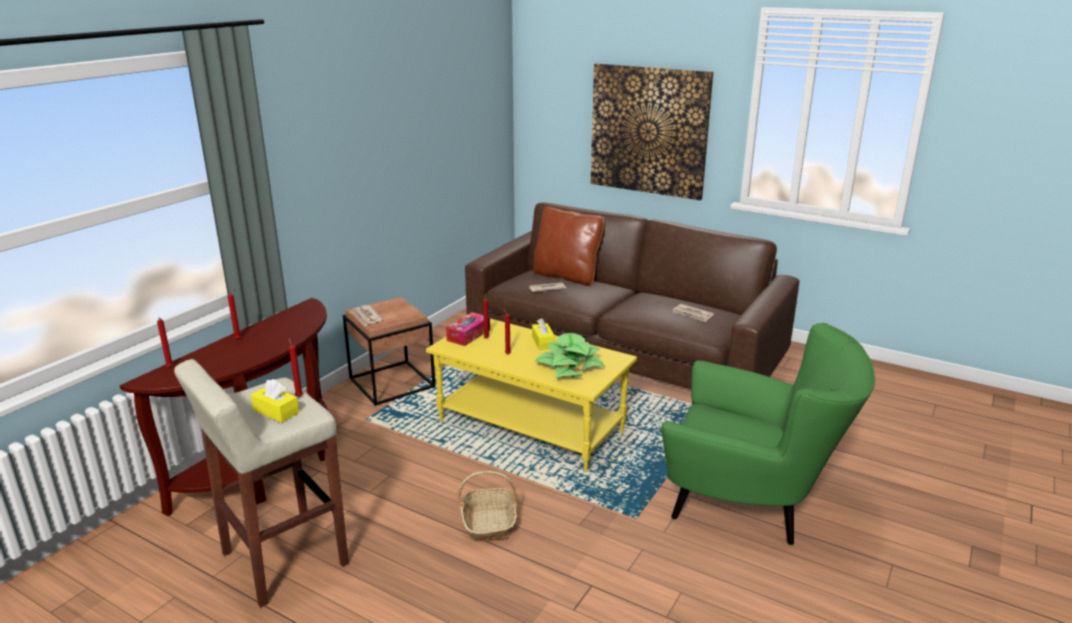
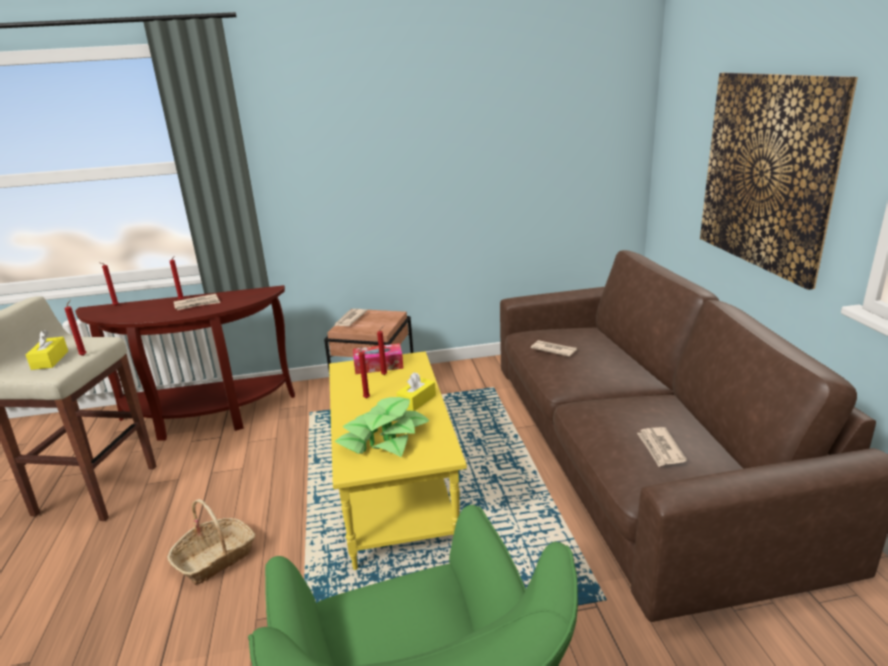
camera: 50 degrees right, 0 degrees up
brown pillow [533,206,605,286] -> none
none -> newspaper [173,294,220,310]

